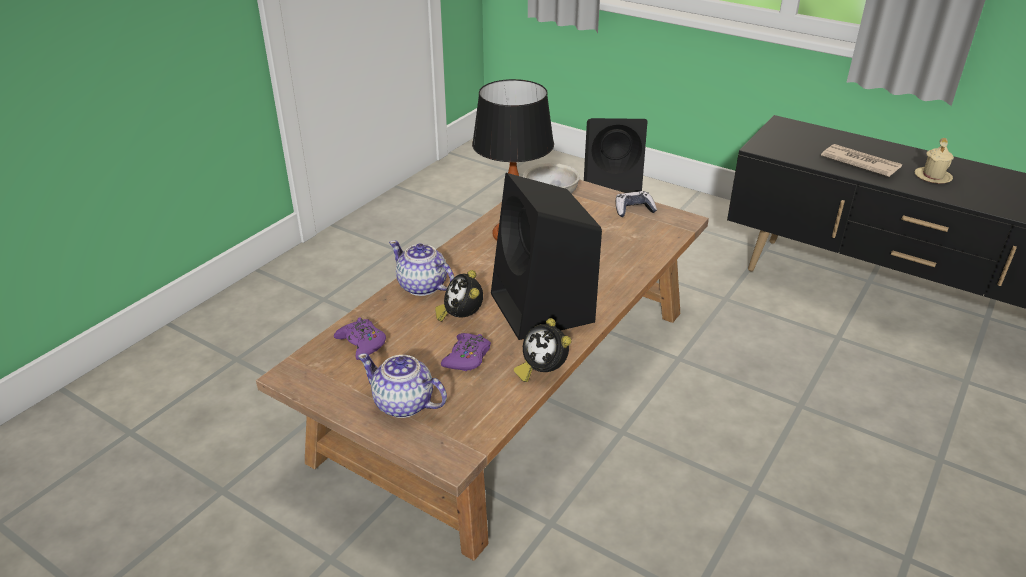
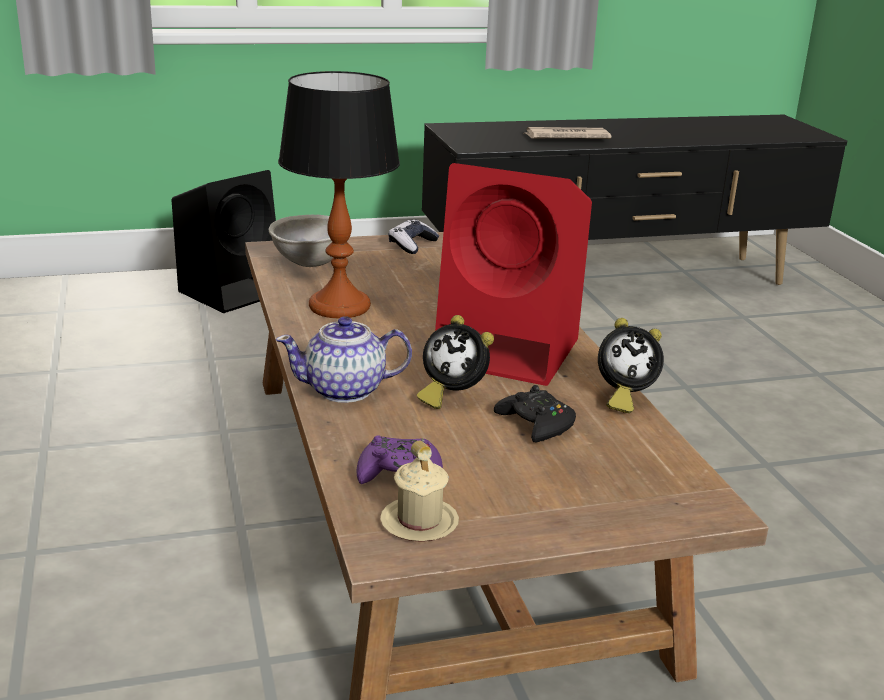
camera: 50 degrees left, 10 degrees down
teapot [358,353,447,418] -> none
purple game controller [441,333,491,371] -> black game controller [494,385,576,442]
black speaker [491,173,602,340] -> red speaker [435,163,592,386]
beige mug [914,138,954,184] -> beige mug moved to [380,441,459,542]

